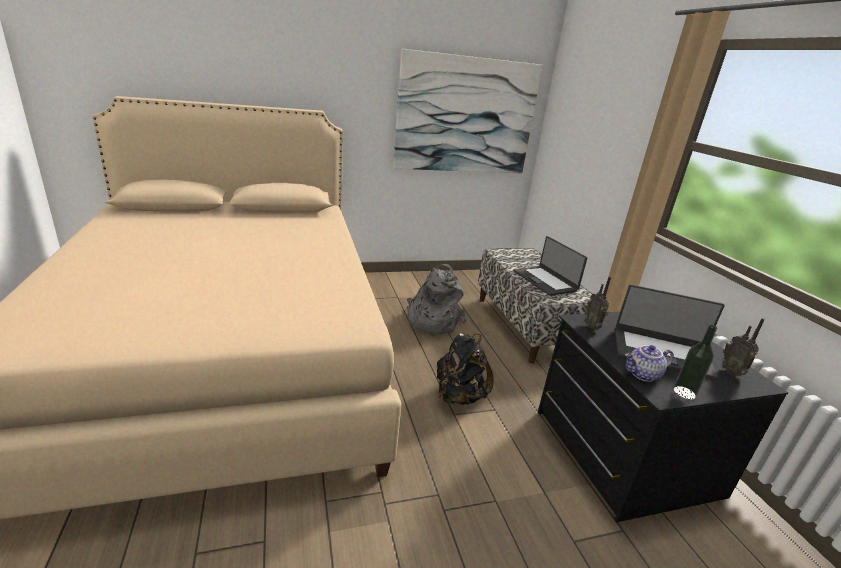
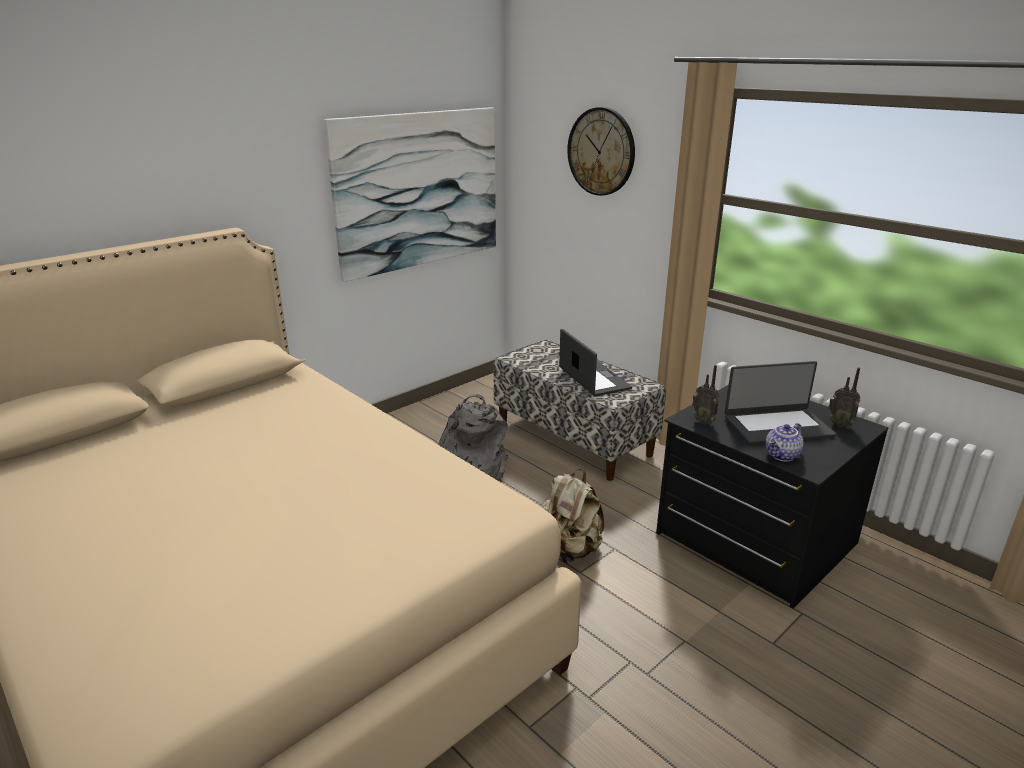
camera: 25 degrees left, 0 degrees up
black backpack [437,333,494,405] -> beige backpack [542,469,604,563]
laptop [513,236,588,296] -> laptop turned 150 degrees counterclockwise [559,329,632,396]
bottle [673,325,717,400] -> none
none -> wall clock [567,107,635,196]

